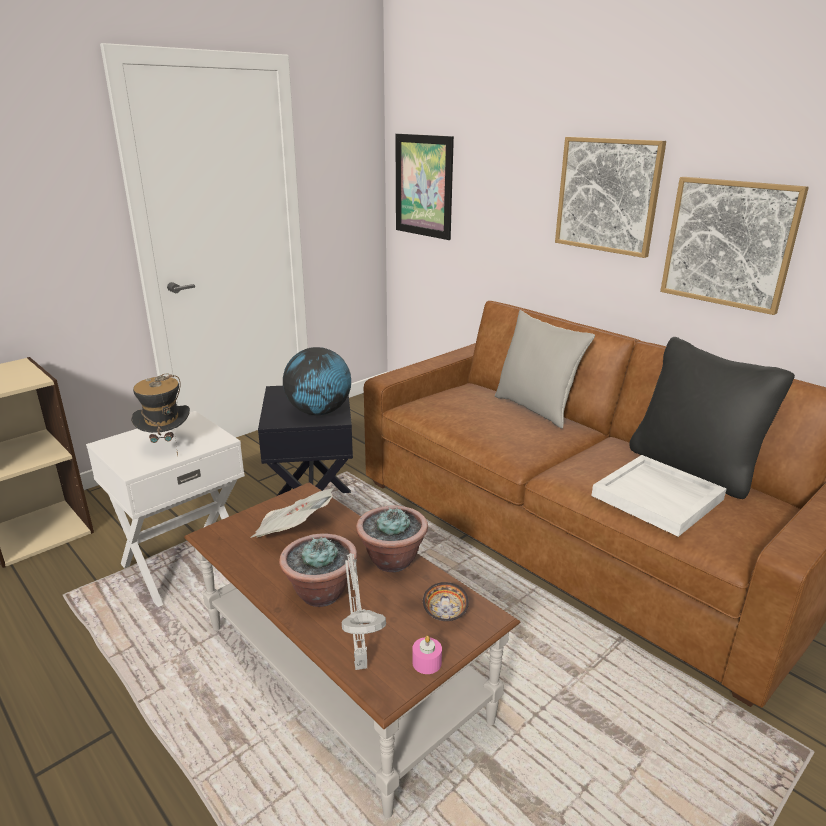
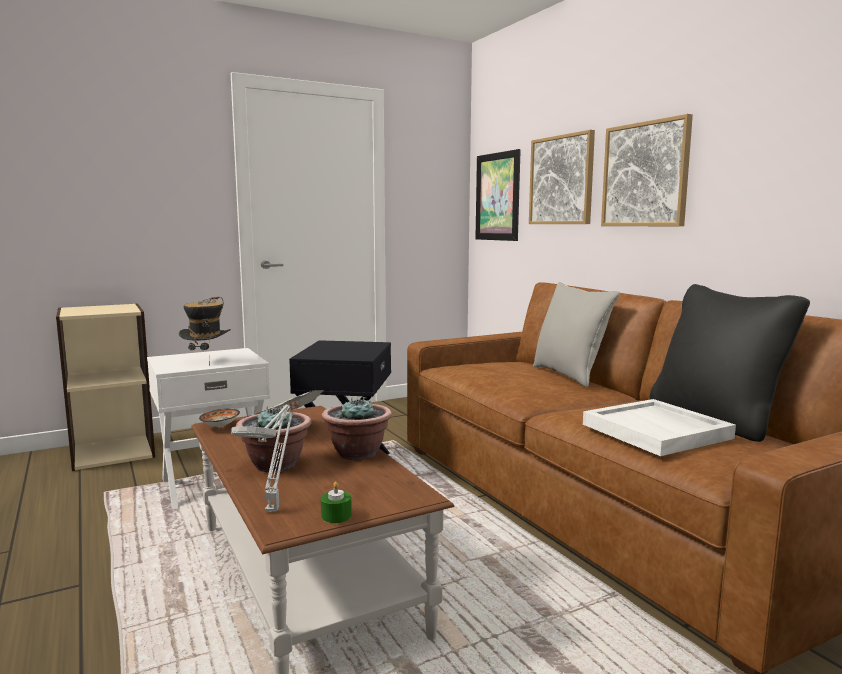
camera: 15 degrees right, 15 degrees down
globe [283,347,351,415] -> none
pink candle [412,636,442,674] -> green candle [321,482,352,523]
bowl [423,582,469,621] -> bowl moved to [199,409,240,427]
picture [660,177,809,315] -> picture moved to [529,130,595,224]

